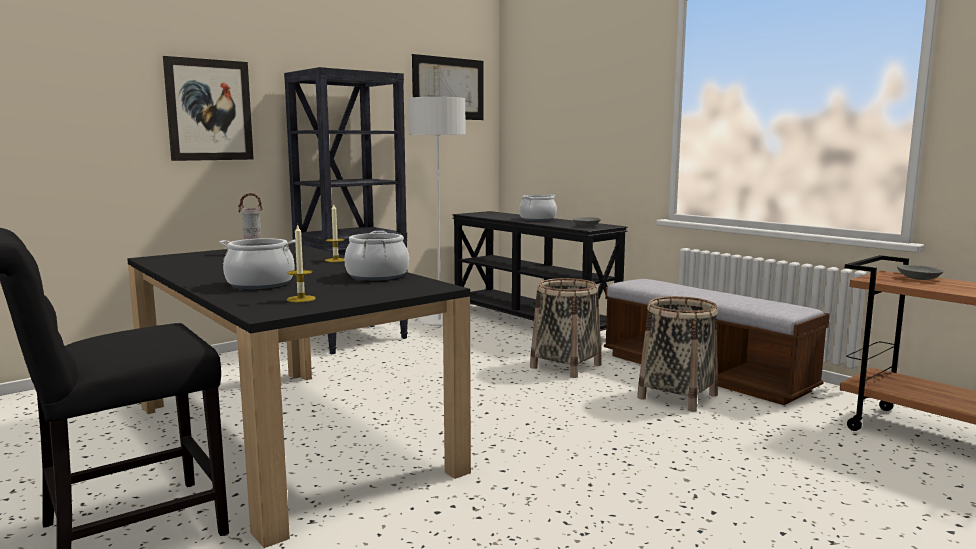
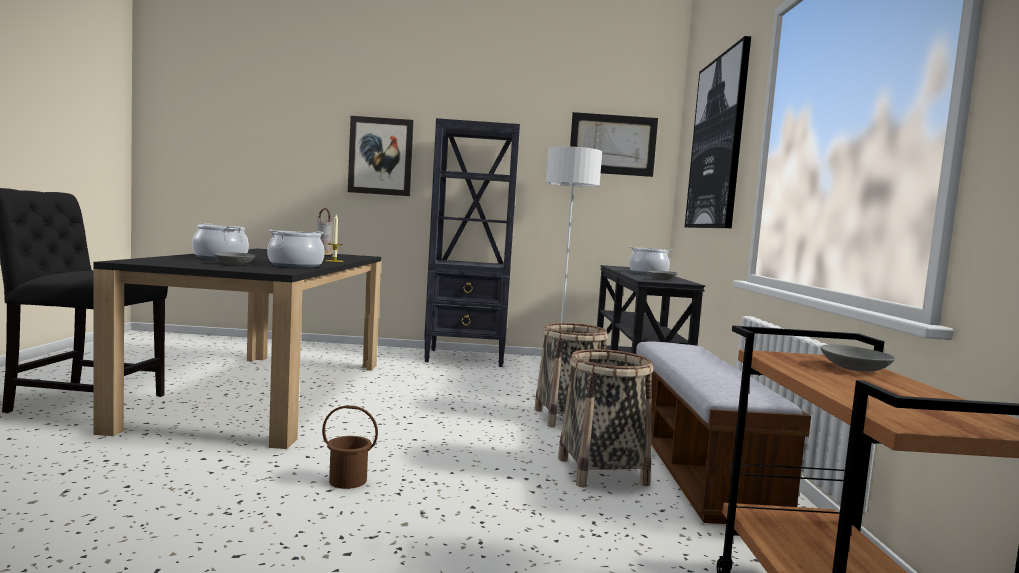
camera: 40 degrees right, 5 degrees down
candle [287,223,316,302] -> none
none -> grey bowl [214,252,256,265]
none -> brown bucket [322,405,378,489]
none -> picture [685,36,751,228]

